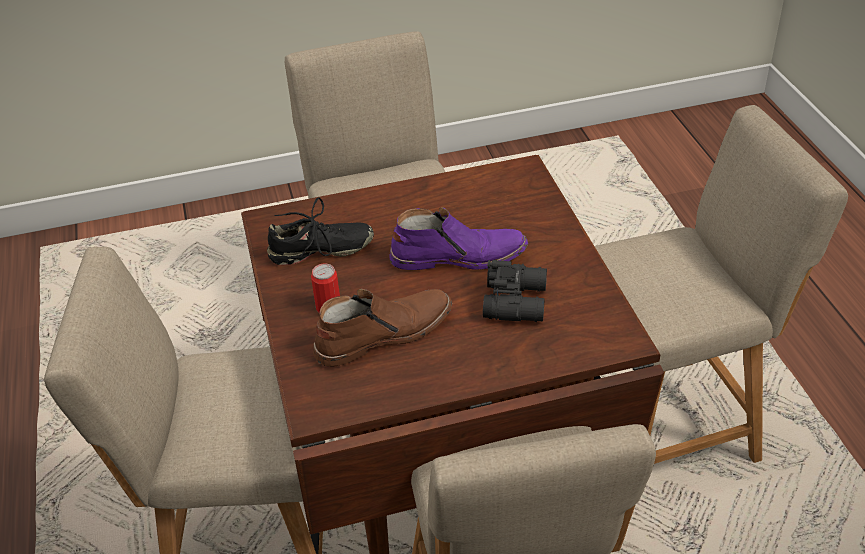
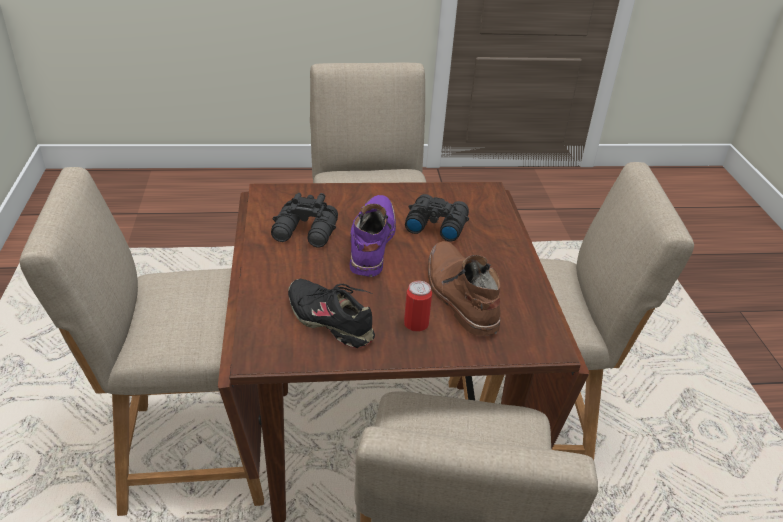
camera: 85 degrees left, 5 degrees down
black shoe [267,198,374,265] -> black shoe turned 45 degrees counterclockwise [288,279,375,348]
none -> black binoculars [271,193,338,248]

